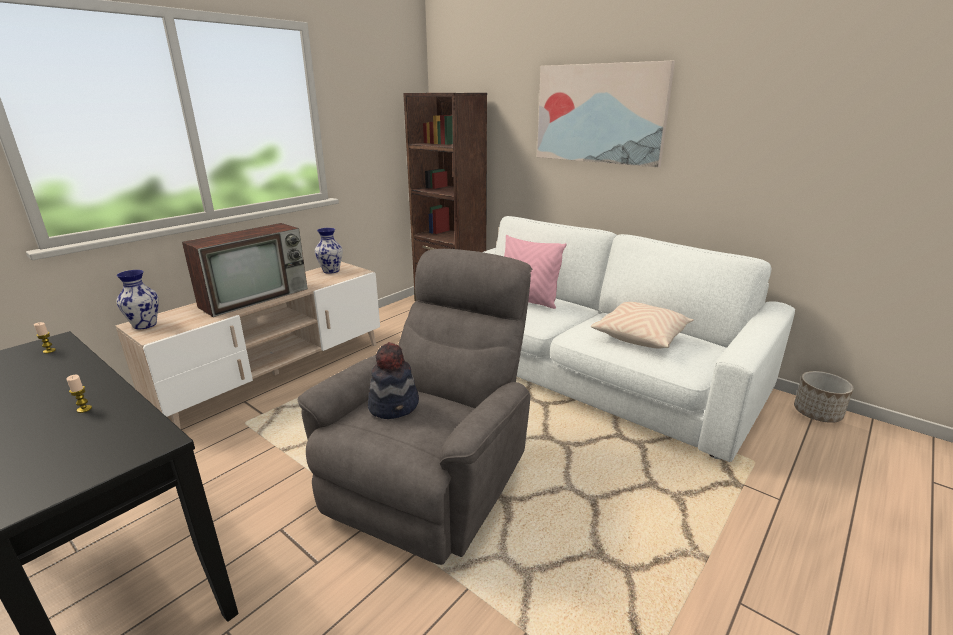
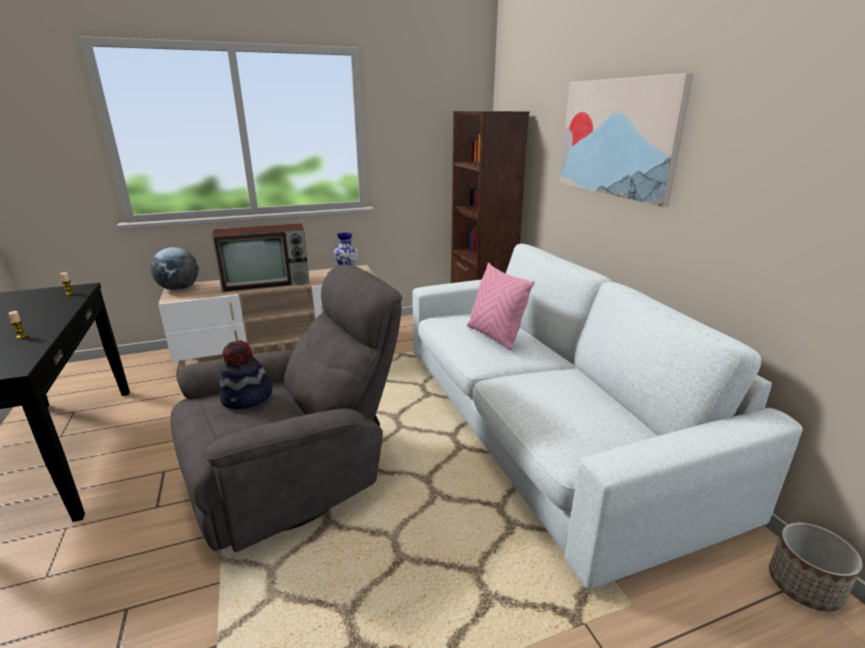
camera: 30 degrees right, 0 degrees up
vase [116,270,159,329] -> globe [150,247,199,290]
beige pillow [591,302,693,349] -> none

